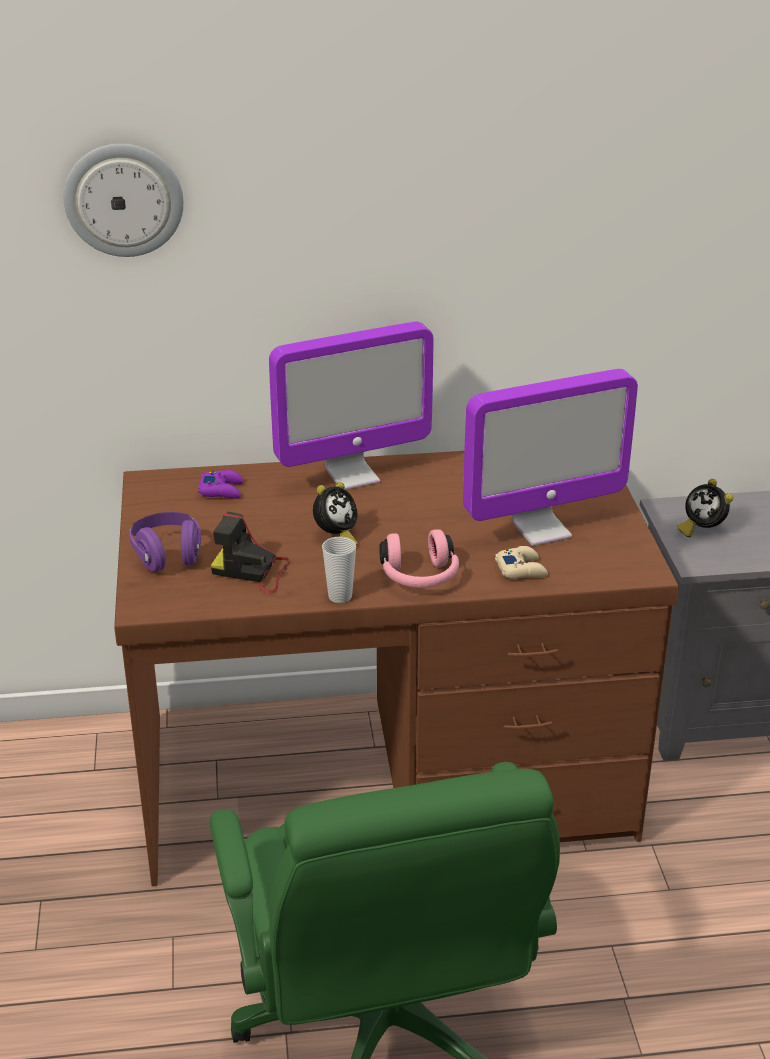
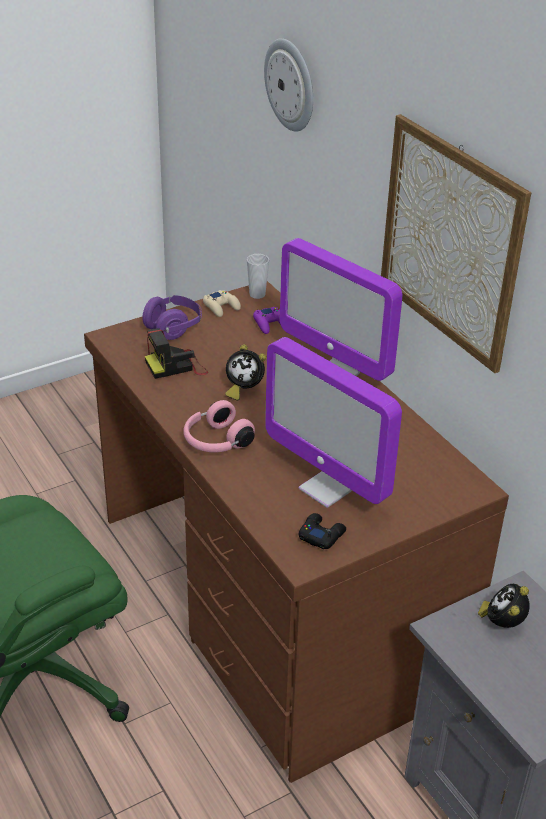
camera: 65 degrees right, 5 degrees up
camera [211,512,290,593] -> camera turned 105 degrees counterclockwise [145,328,208,379]
cup [322,537,356,603] -> cup moved to [247,254,269,299]
beige game controller [495,546,548,579] -> beige game controller moved to [203,290,241,317]
none -> black game controller [299,513,346,549]
none -> picture [381,114,531,373]

